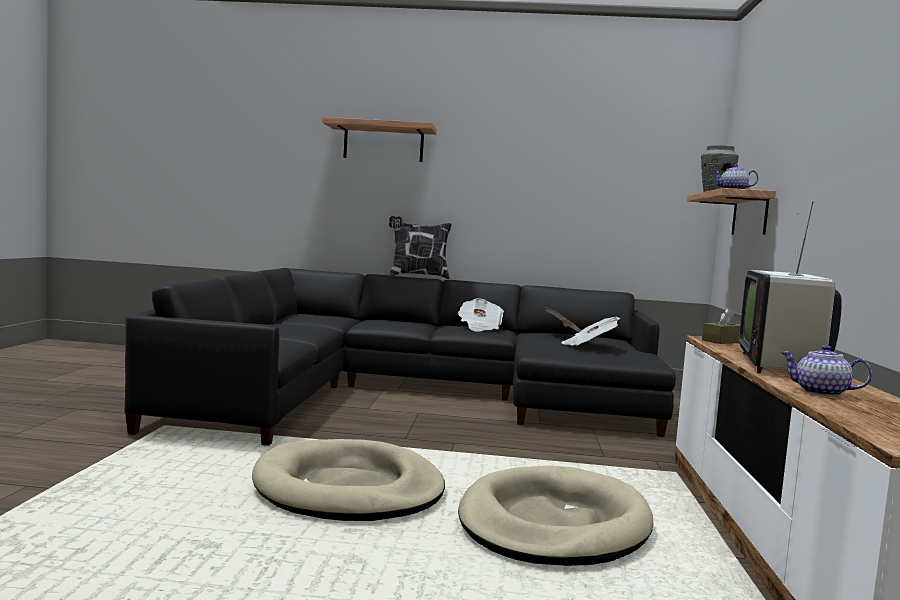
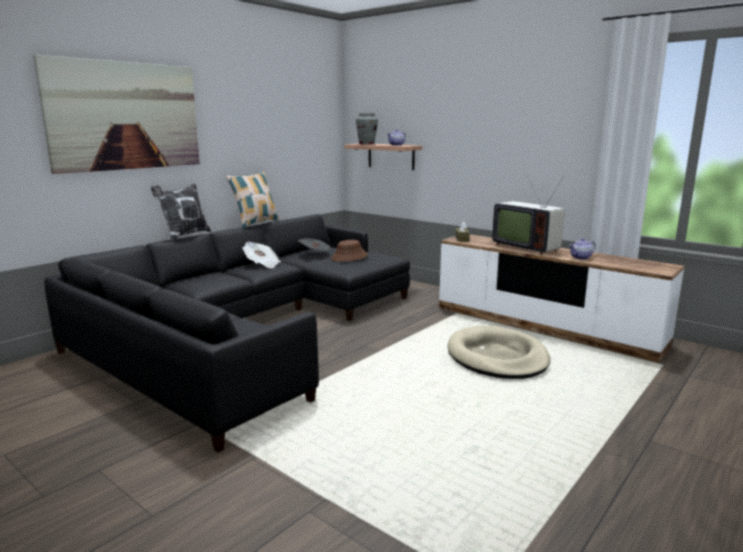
camera: 55 degrees left, 10 degrees up
beige dog bed [252,439,445,521] -> none
shelf [322,117,437,162] -> picture [33,54,200,174]
newspaper [562,317,620,346] -> brown hat [331,240,368,262]
none -> pillow [226,172,279,228]

